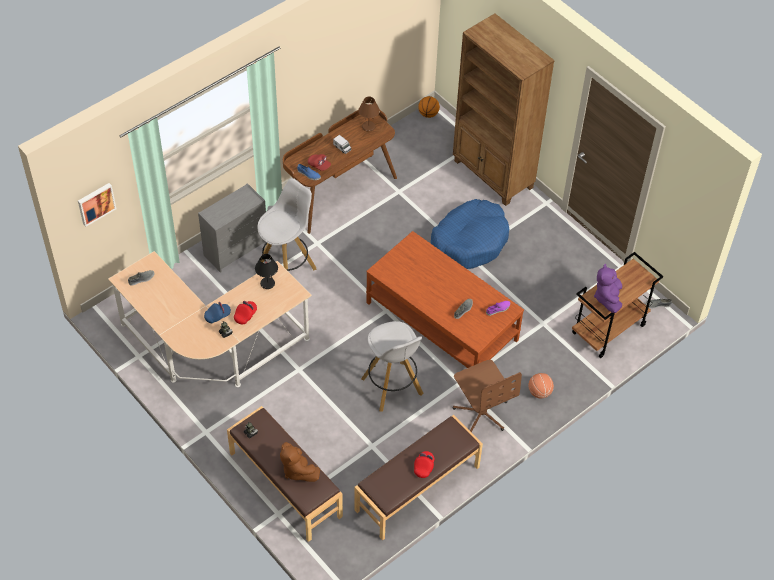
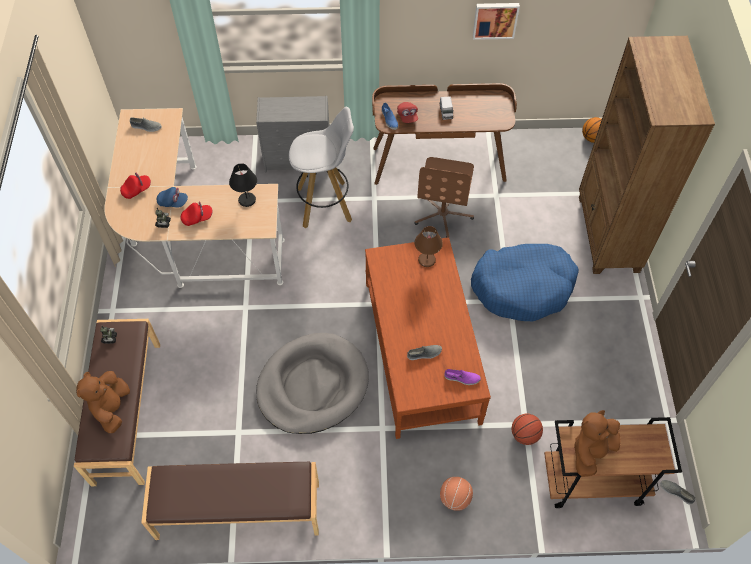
camera: 40 degrees right, 5 degrees up
picture [78,183,116,227] -> picture moved to [473,3,520,40]
brown table lamp [358,97,380,132] -> brown table lamp moved to [415,226,443,267]
white stool [361,321,423,412] -> grey dog bed [256,333,369,434]
red cap [414,451,434,478] -> red cap moved to [120,173,151,199]
brown office chair [453,360,522,432] -> brown office chair moved to [414,157,474,238]
purple plush toy [594,263,622,313] -> brown plush toy [574,410,621,477]
none -> basketball [512,414,543,445]

